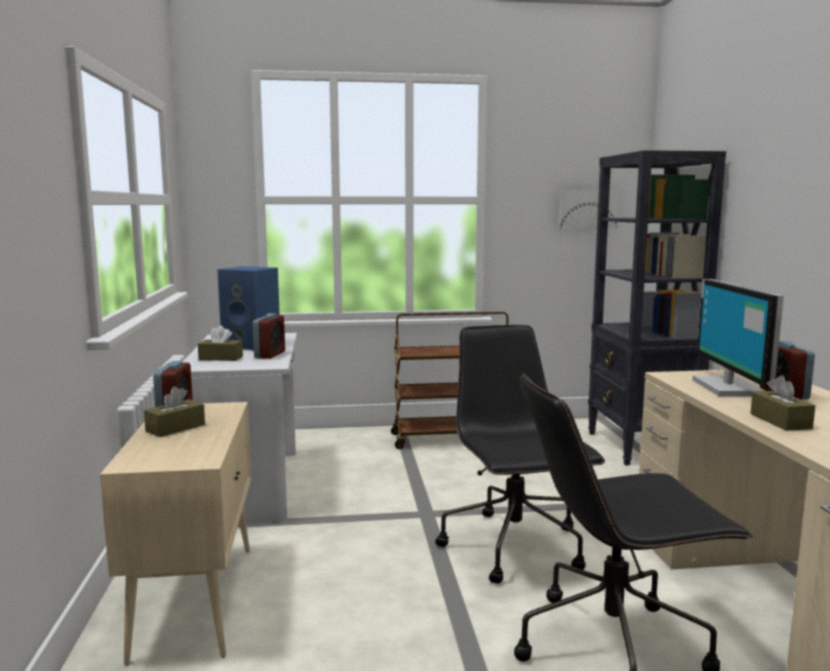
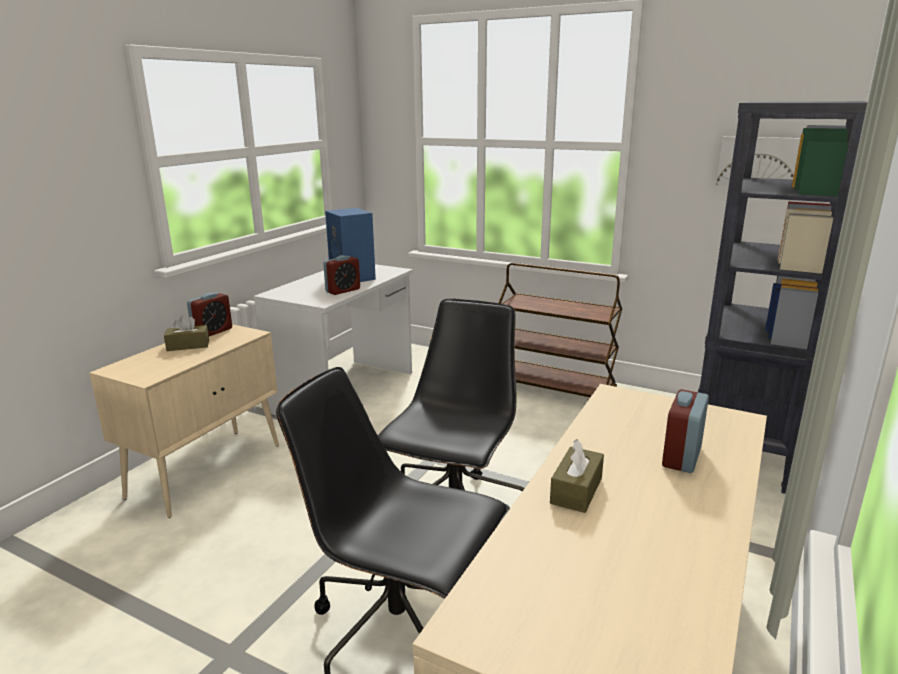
camera: 35 degrees right, 10 degrees up
brown tissue box [198,326,243,361] -> none
monitor [692,279,784,396] -> none

